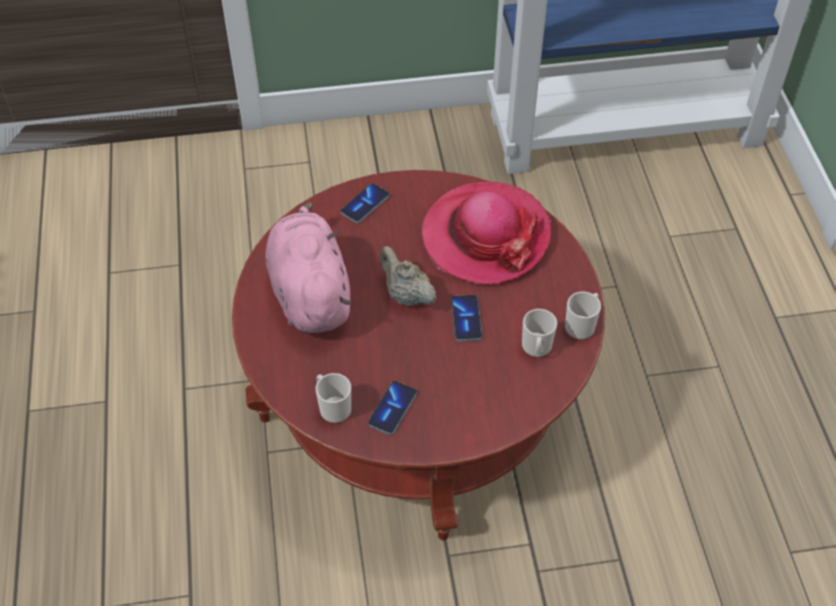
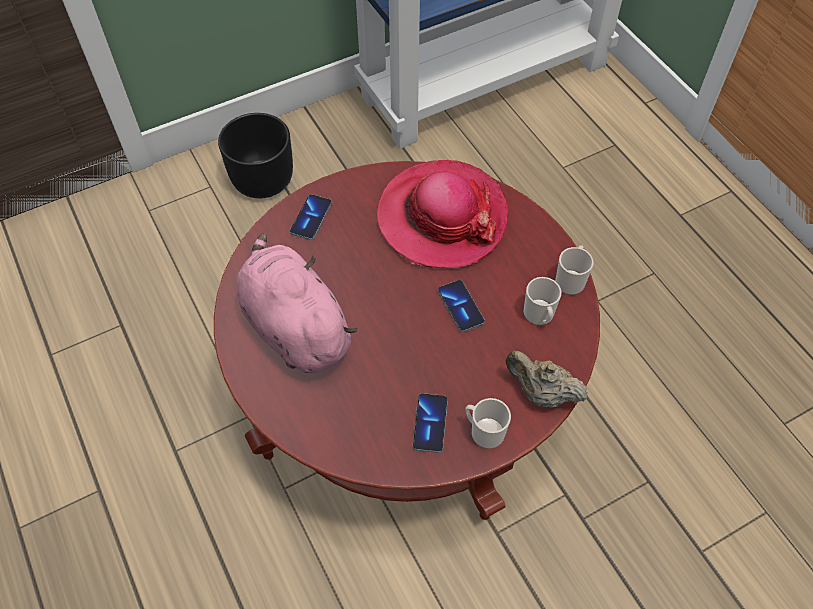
camera: 20 degrees left, 5 degrees up
mug [316,373,351,423] -> mug moved to [465,398,511,449]
beige teapot [380,246,437,306] -> beige teapot moved to [506,351,588,407]
none -> black planter [218,113,293,198]

